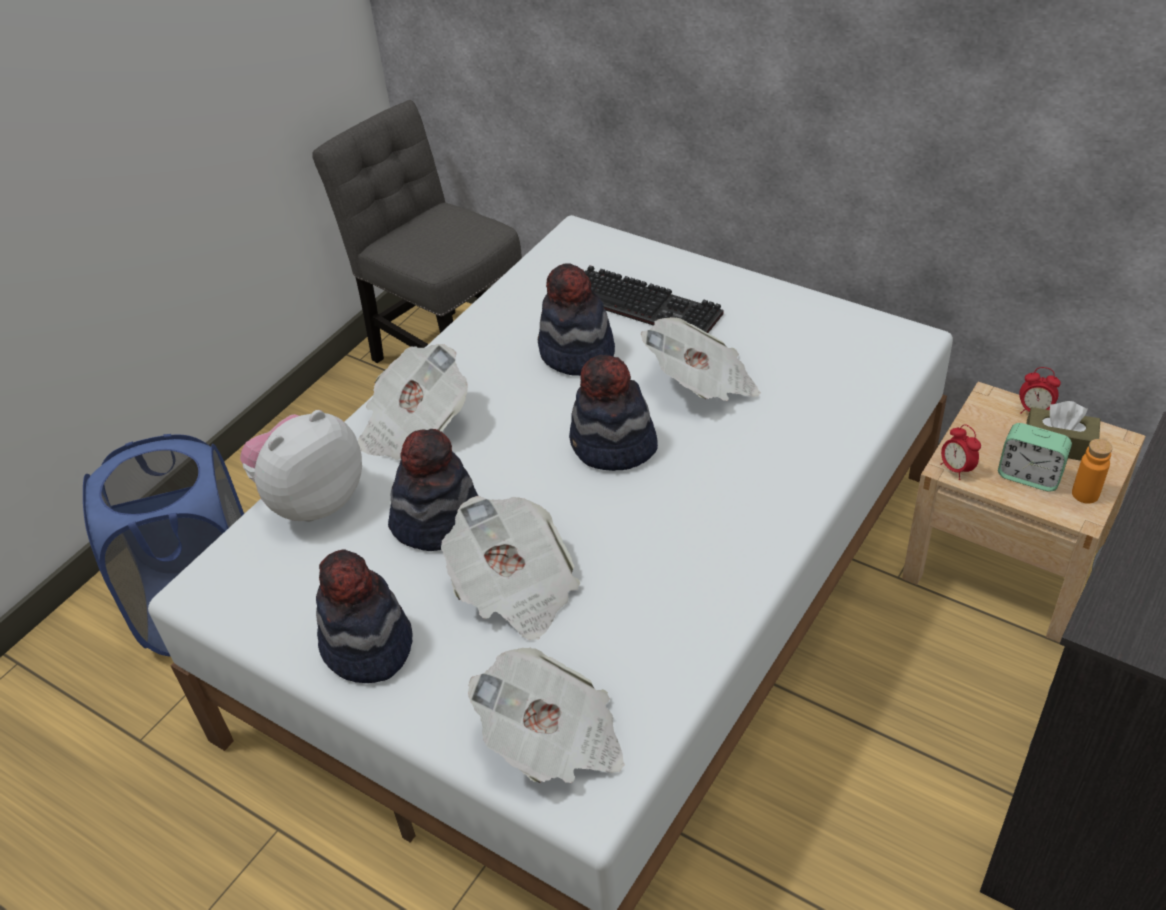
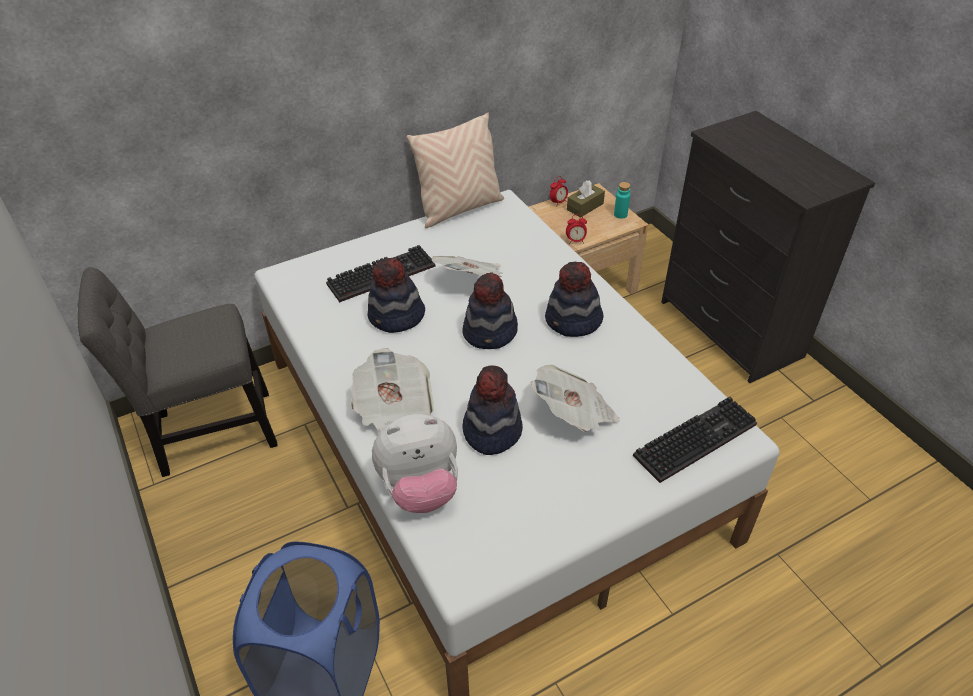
camera: 65 degrees left, 0 degrees up
plush toy [240,410,362,522] -> plush toy turned 90 degrees counterclockwise [372,414,458,513]
hat [316,550,413,683] -> hat moved to [545,262,604,337]
newspaper [468,648,625,783] -> keyboard [633,397,757,483]
alarm clock [998,423,1072,492] -> none
orange bottle [1072,439,1112,504] -> turquoise bottle [614,182,630,219]
none -> beige pillow [407,113,504,228]

